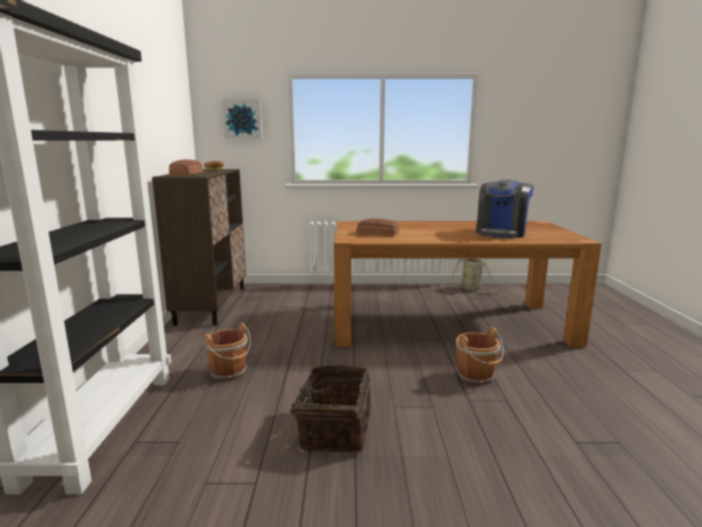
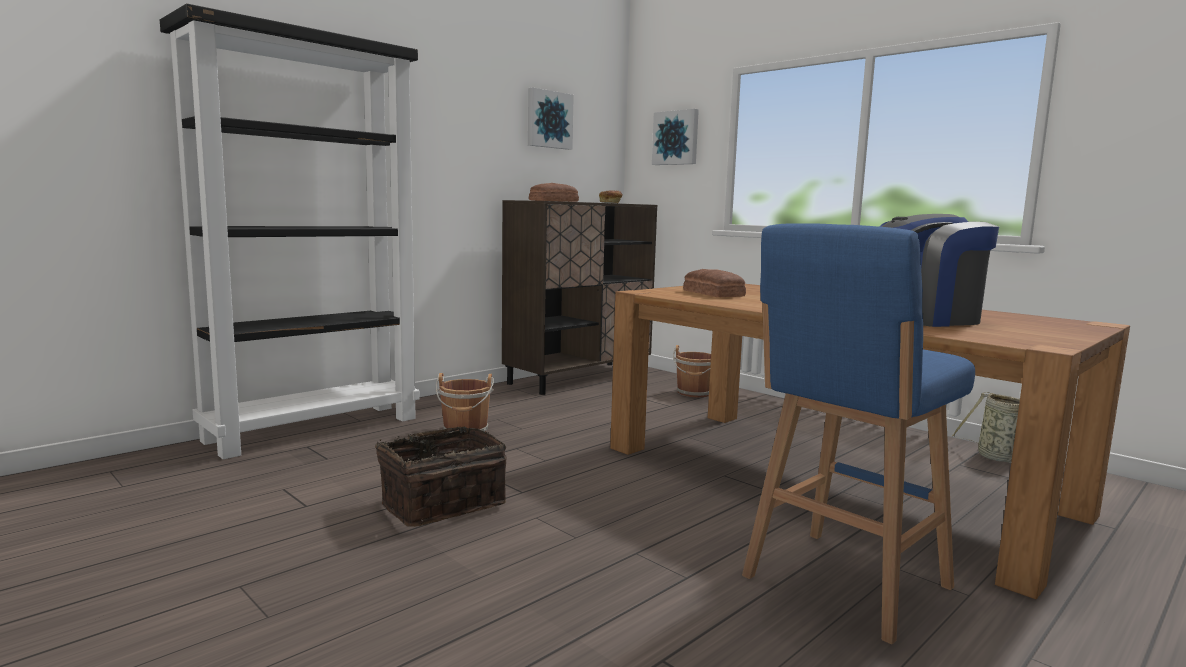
camera: 45 degrees right, 5 degrees down
brown bucket [456,327,504,385] -> brown bucket moved to [673,345,711,397]
none -> picture [528,87,574,150]
none -> blue stool [742,223,975,644]

